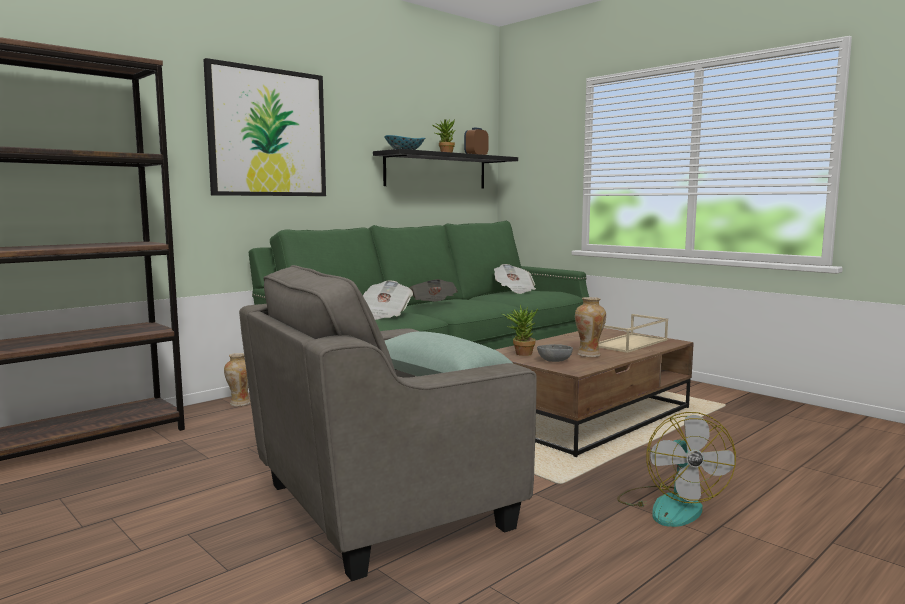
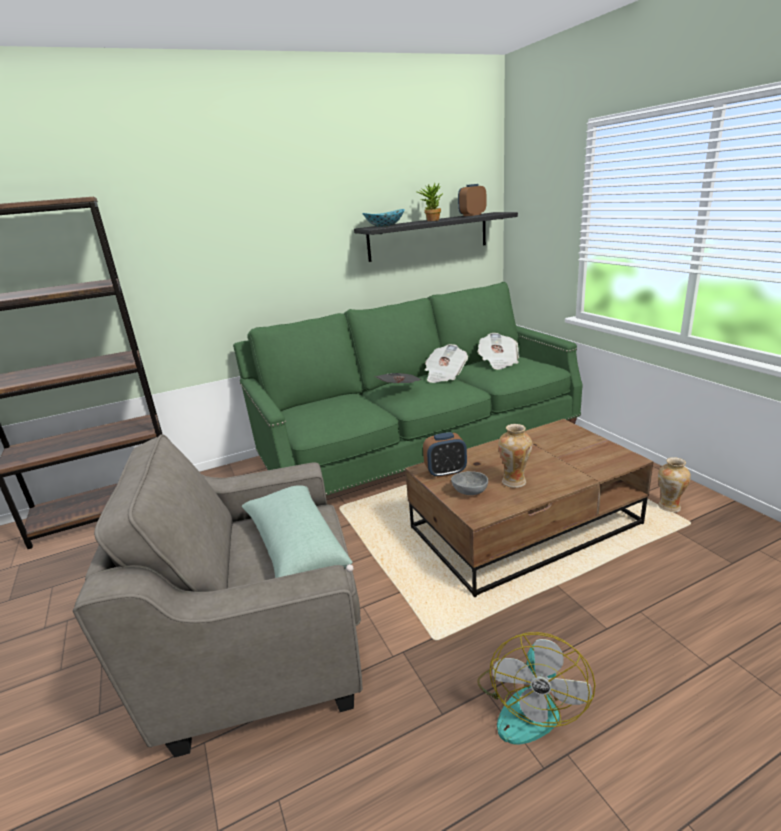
camera: 20 degrees right, 15 degrees up
picture [203,58,326,196] -> none
vase [224,353,251,407] -> vase moved to [658,457,691,513]
newspaper [363,280,413,320] -> newspaper moved to [425,344,468,383]
potted plant [502,305,538,356] -> alarm clock [423,432,467,478]
beige tray [599,314,668,353] -> none

